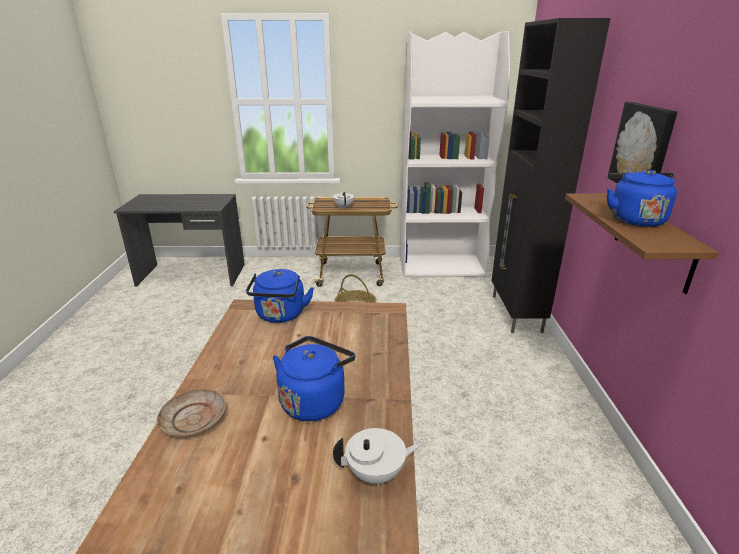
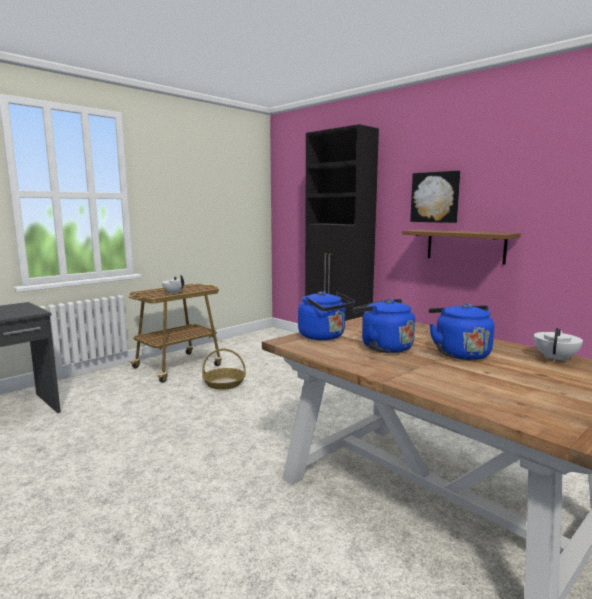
camera: 45 degrees left, 15 degrees down
beige plate [157,389,226,438] -> none
white bookcase [400,31,510,277] -> none
blue kettle [607,170,677,227] -> blue kettle moved to [353,299,415,353]

